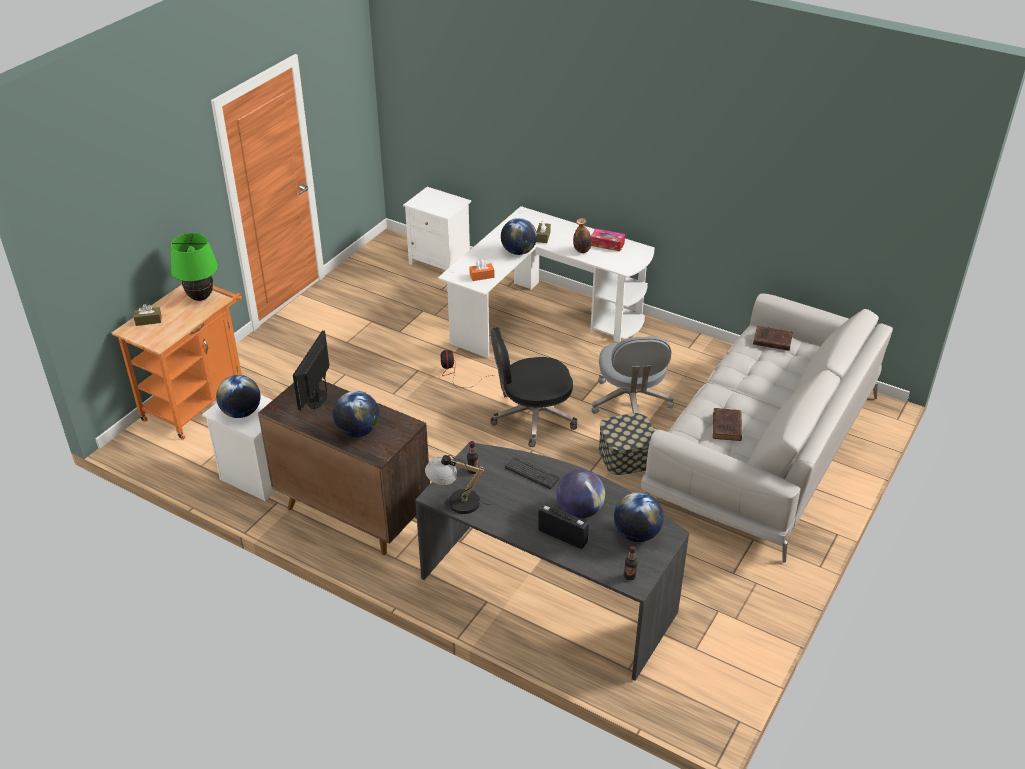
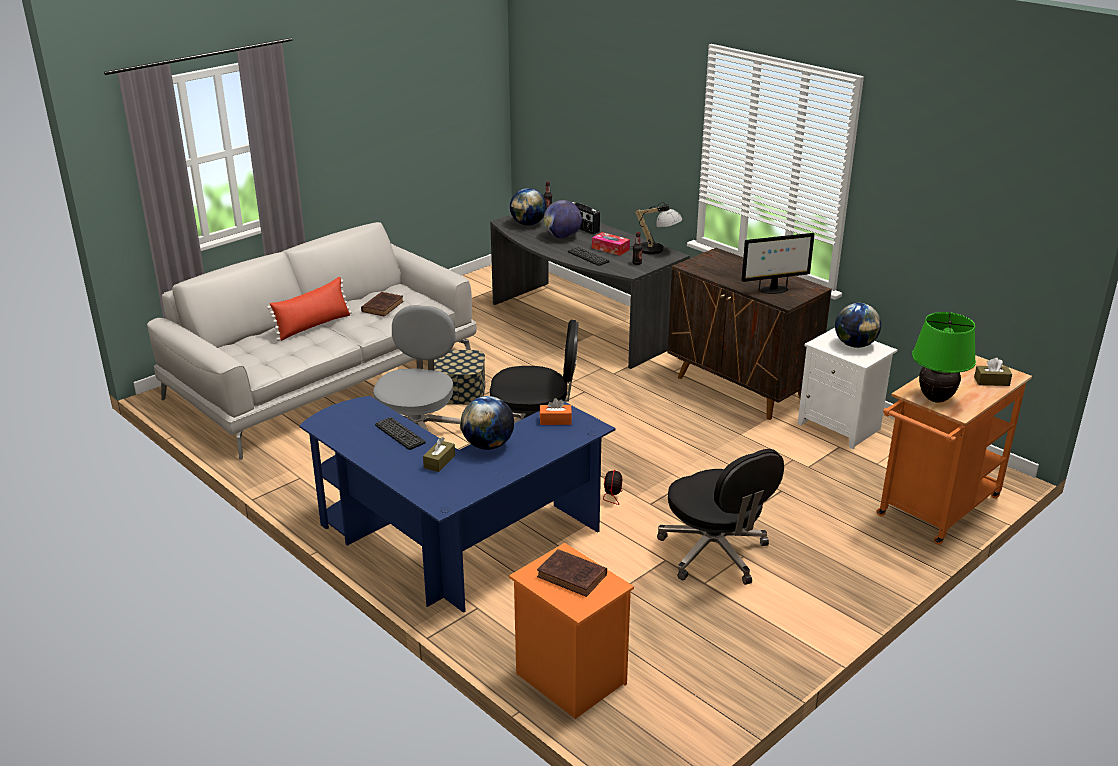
camera: 165 degrees left, 10 degrees down
monitor [293,331,329,411] -> monitor turned 45 degrees clockwise [741,233,815,294]
globe [333,391,380,437] -> none
white nightstand [403,187,471,270] -> orange nightstand [509,543,634,719]
white desk [438,206,654,358] -> blue desk [299,396,616,613]
bottle [573,218,592,253] -> keyboard [375,417,426,450]
tissue box [591,228,625,251] -> tissue box moved to [592,232,630,256]
brown book [753,326,793,351] -> brown book moved to [537,549,607,597]
none -> red pillow [267,277,352,341]
none -> black office chair [657,449,784,585]

